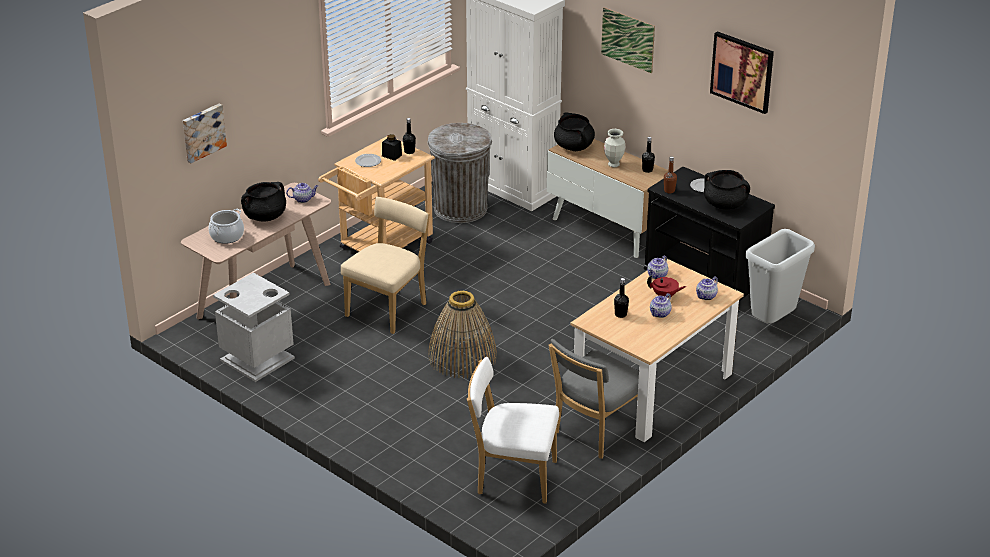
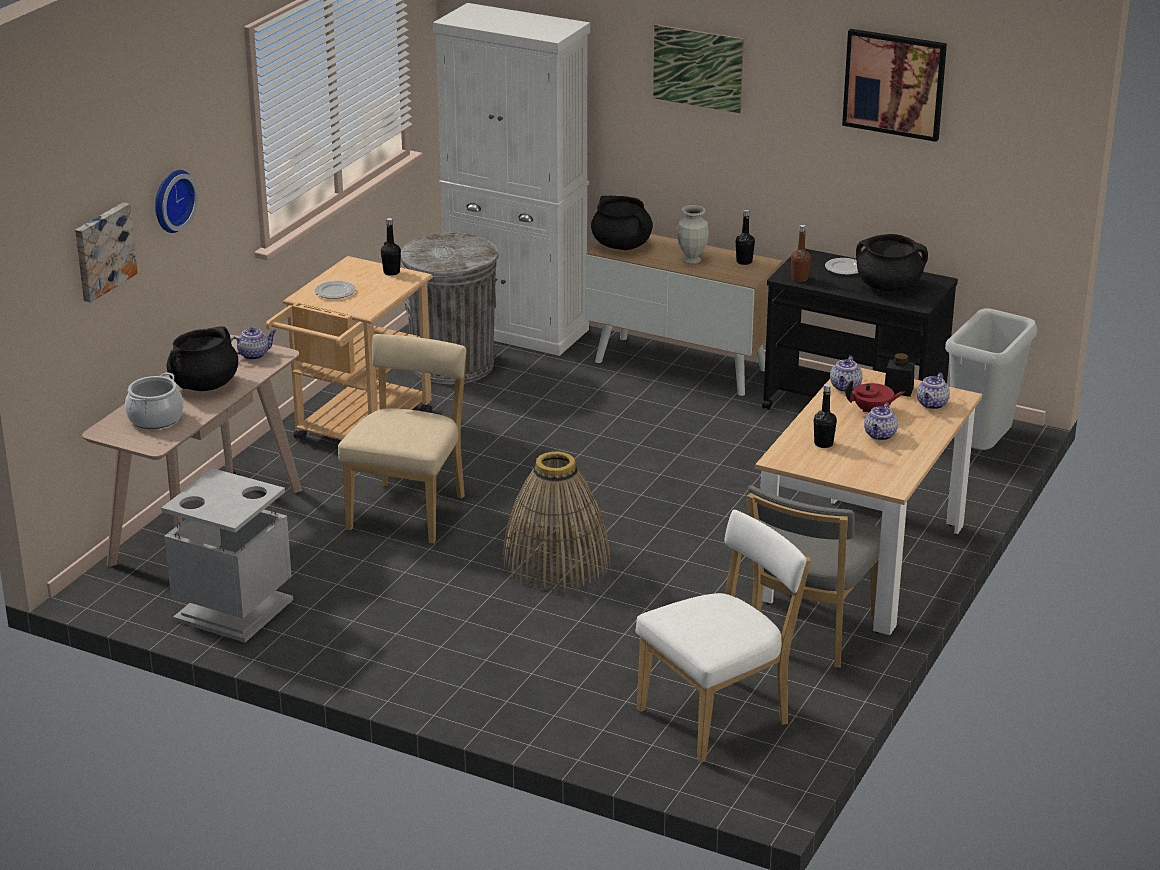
camera: 15 degrees left, 5 degrees down
black jar [382,134,402,161] -> black jar moved to [885,353,915,397]
white chair [467,357,559,503] -> white chair turned 150 degrees clockwise [635,510,811,763]
none -> wall clock [155,170,198,233]

